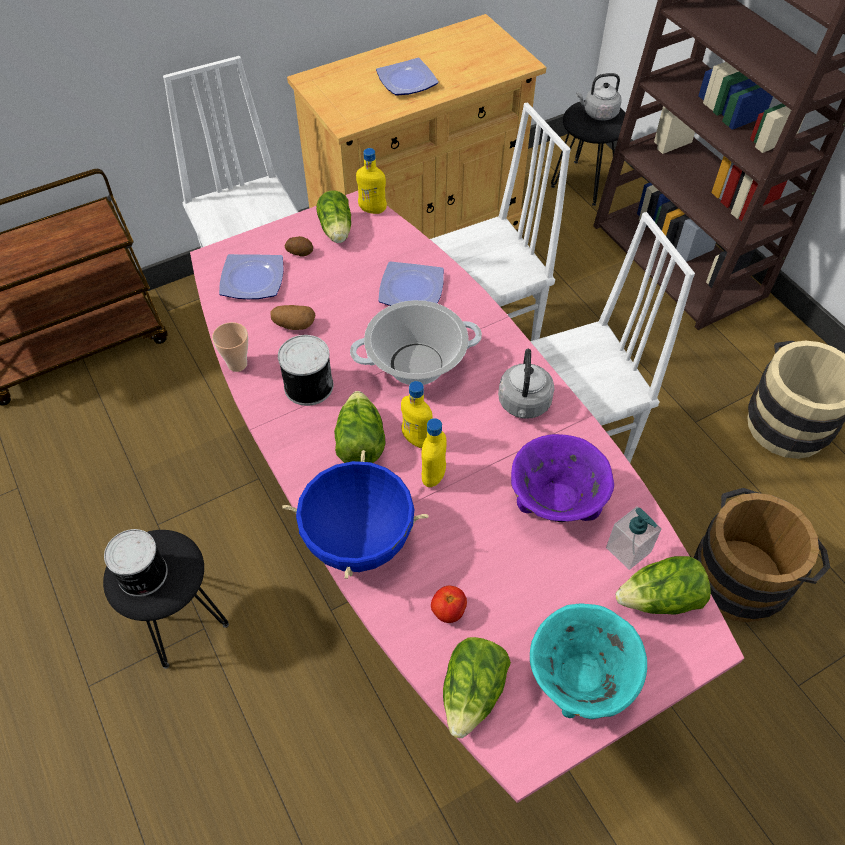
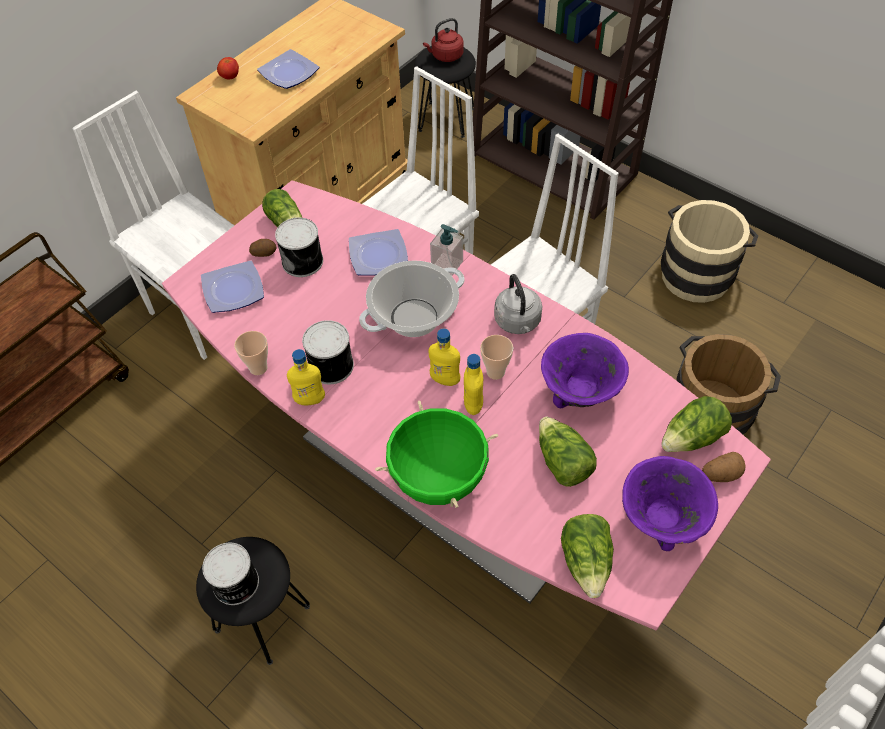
camera: 20 degrees left, 0 degrees up
potato [270,305,315,330] -> potato moved to [702,452,746,482]
blue cooking pot [282,450,429,579] -> green cooking pot [375,401,498,508]
lettuce [334,391,386,463] -> lettuce moved to [539,417,597,487]
yellow bottle [356,148,387,214] -> yellow bottle moved to [287,349,325,405]
tomato [431,586,467,623] -> tomato moved to [217,57,239,79]
turquoise bowl [530,604,647,719] -> purple bowl [622,456,718,551]
grey kettle [576,73,622,120] -> red kettle [423,18,464,62]
soap dispenser [606,506,662,570] -> soap dispenser moved to [430,224,463,276]
none -> can [275,217,323,277]
none -> cup [480,335,513,380]

